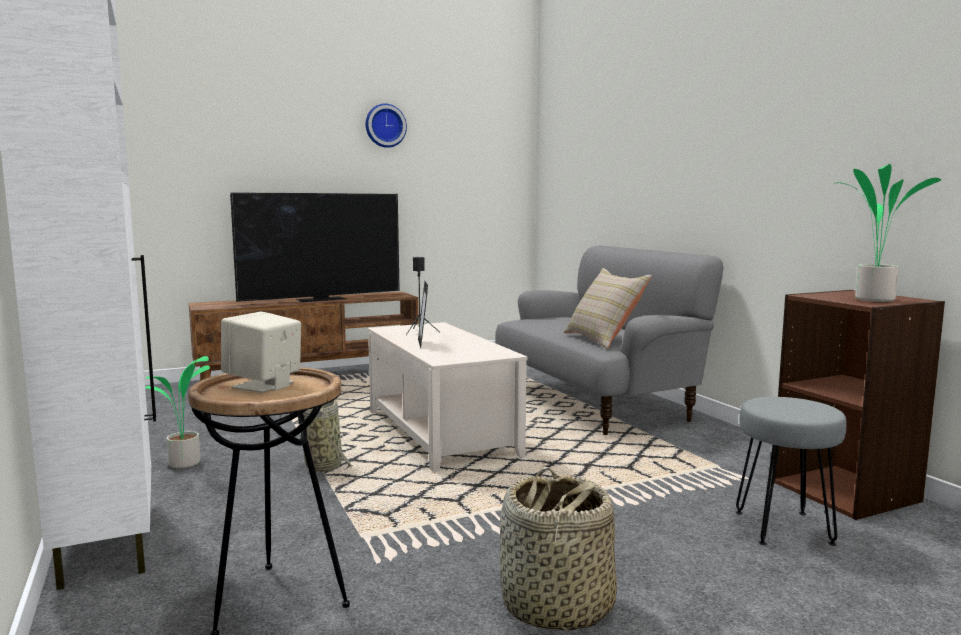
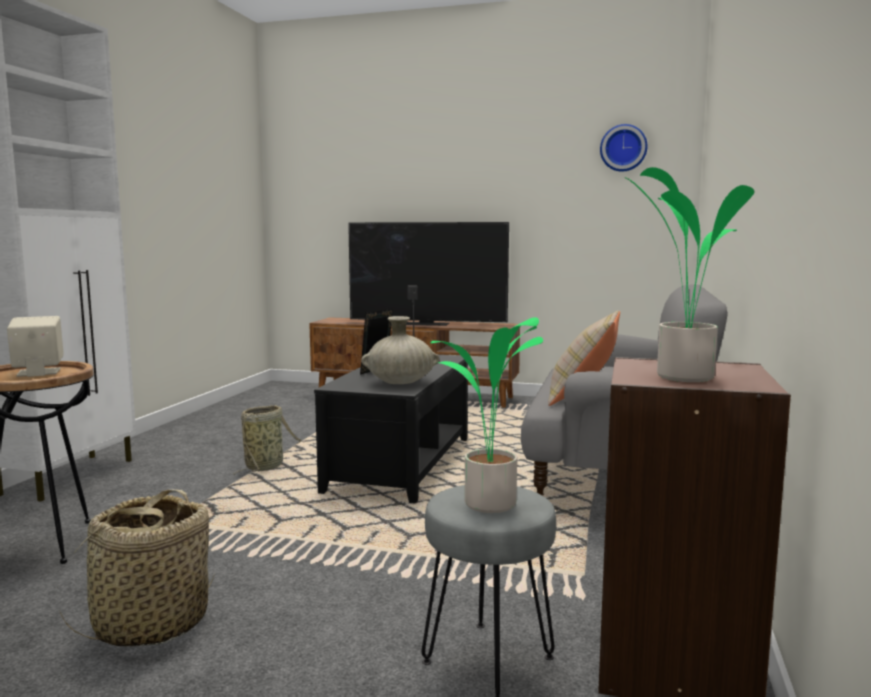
camera: 40 degrees right, 0 degrees up
potted plant [145,356,210,468] -> potted plant moved to [430,317,543,513]
wall clock [366,103,407,148] -> wall clock moved to [600,124,647,172]
beige coffee table [368,322,528,472] -> black coffee table [314,355,468,504]
none -> beige vase [361,316,439,384]

